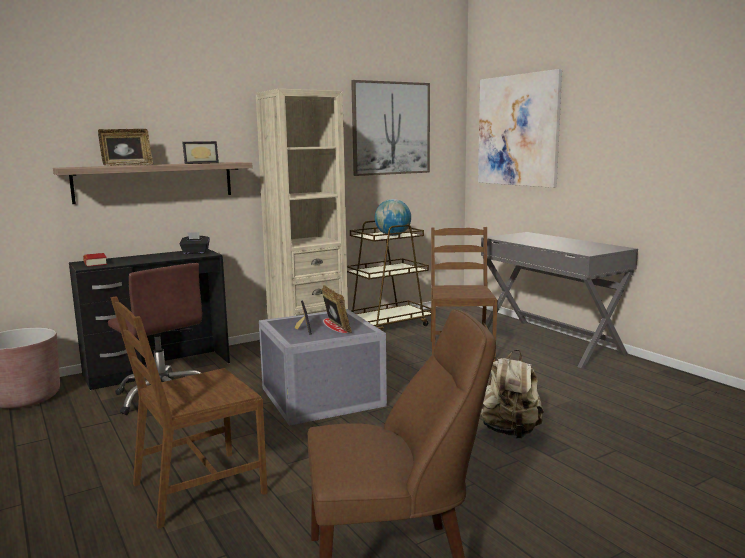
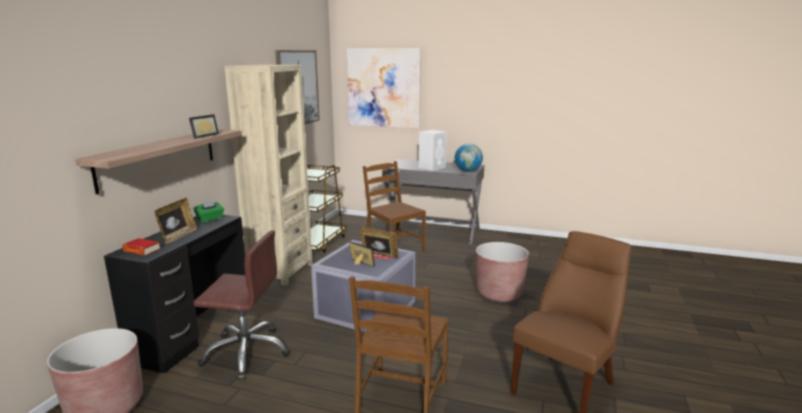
camera: 40 degrees left, 5 degrees up
picture frame [98,129,153,166] -> picture frame moved to [154,198,198,244]
black tissue box [180,232,210,254] -> green tissue box [193,200,224,222]
globe [375,199,411,236] -> globe moved to [455,144,483,172]
beige backpack [480,350,544,438] -> brown planter [476,242,529,302]
none -> white speaker [419,130,447,171]

